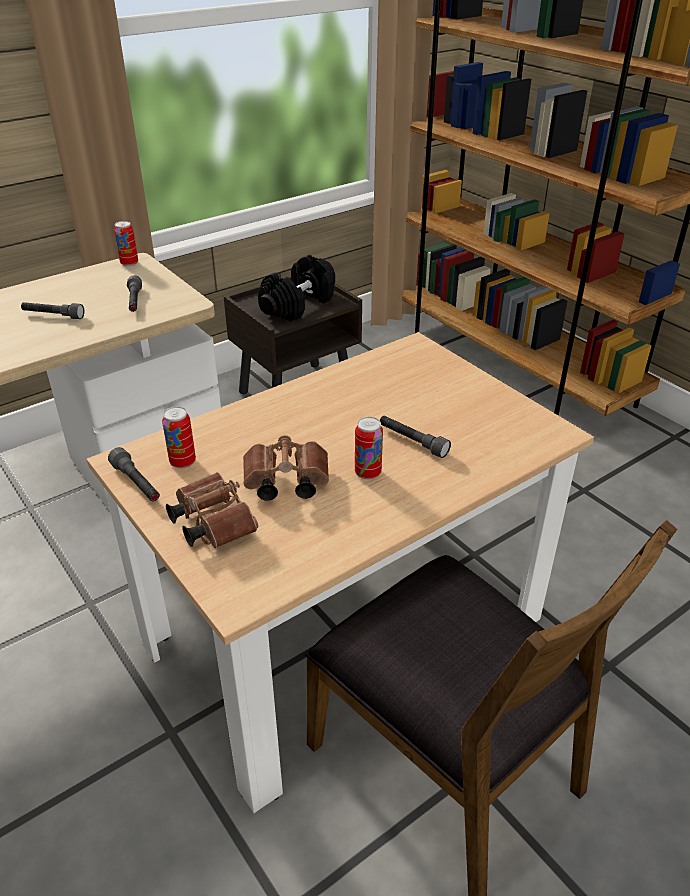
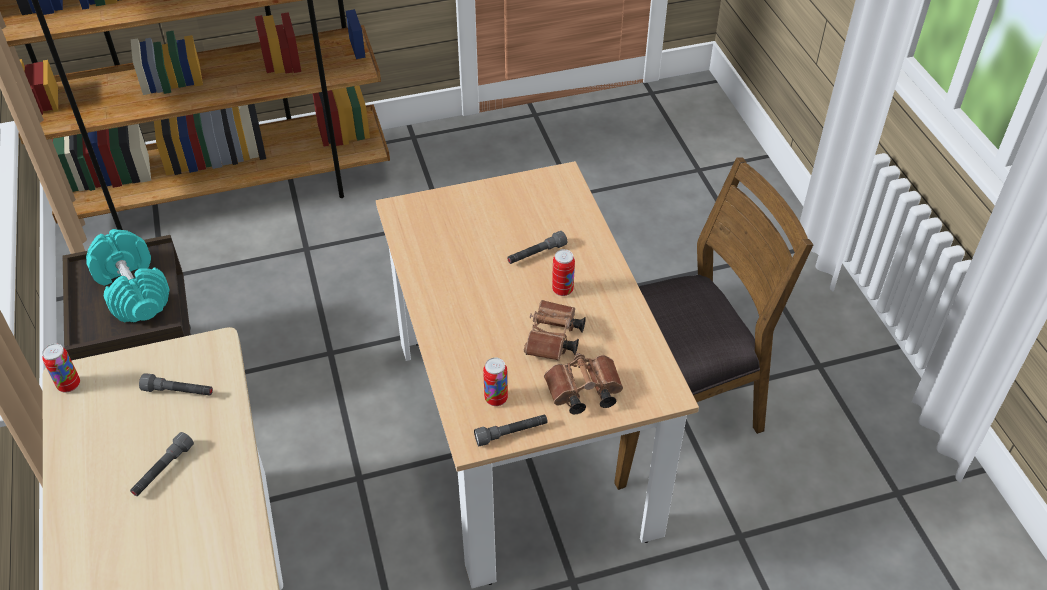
camera: 70 degrees left, 10 degrees up
black dumbbell [258,255,335,321] -> turquoise dumbbell [86,229,170,322]

